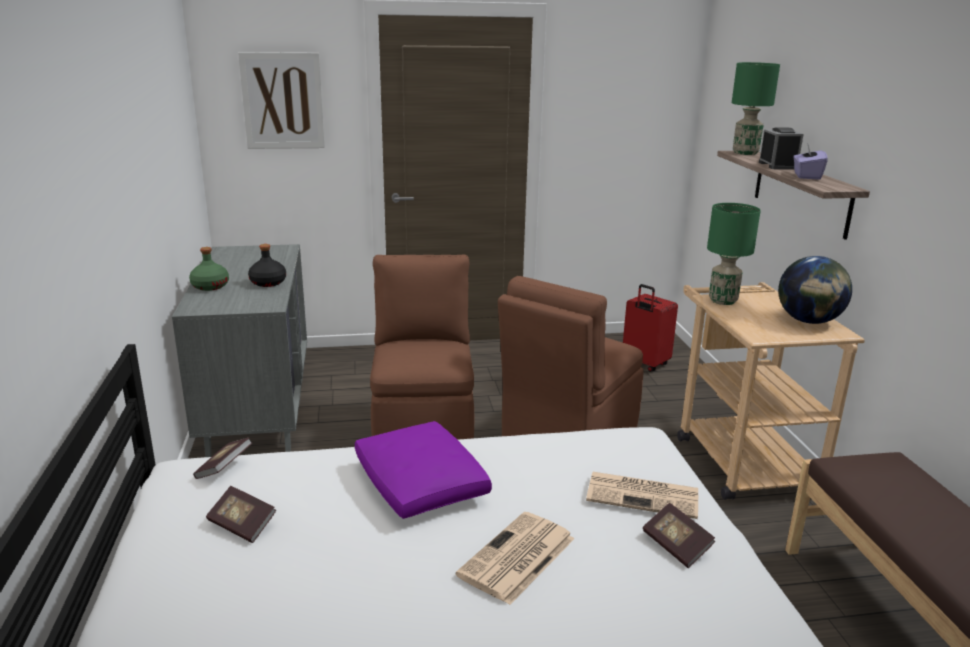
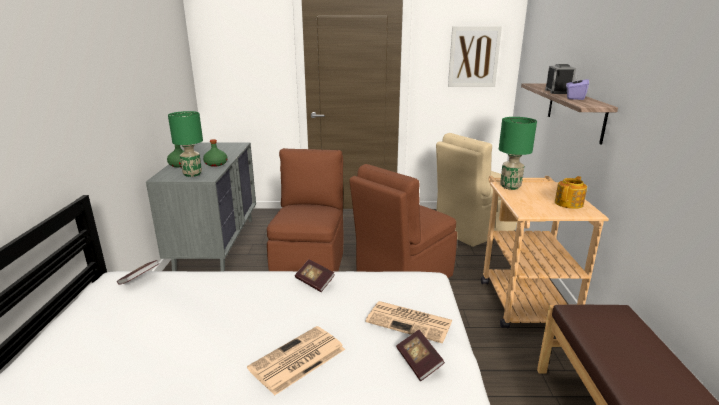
camera: 10 degrees right, 0 degrees up
book [206,486,276,543] -> book moved to [295,259,335,292]
picture [238,52,325,149] -> picture moved to [448,26,502,87]
black bottle [248,244,286,287] -> green bottle [203,139,228,167]
purple pillow [355,421,492,519] -> none
red suitcase [623,284,678,372] -> beige chair [436,133,517,247]
green table lamp [732,62,780,155] -> green table lamp moved to [168,111,203,177]
globe [778,256,852,324] -> teapot [555,176,587,209]

